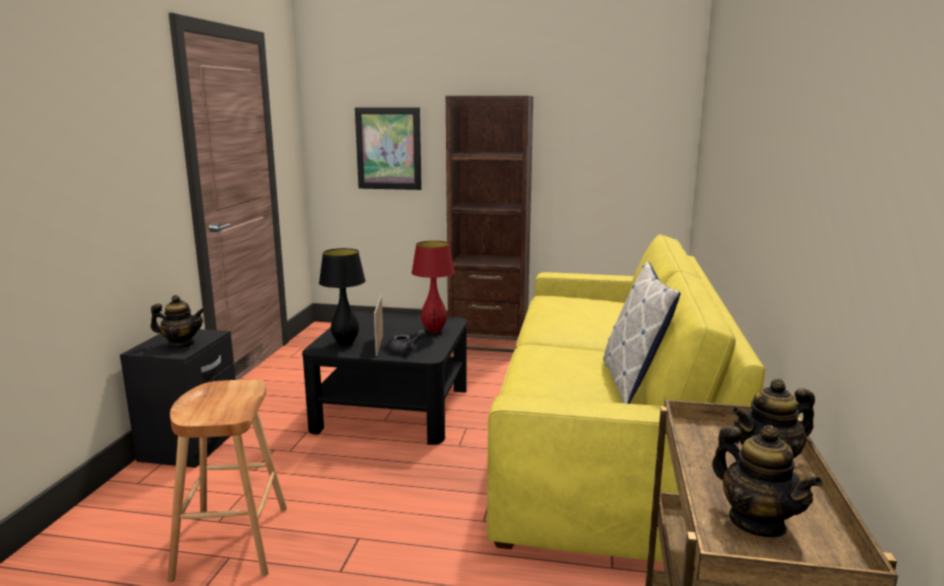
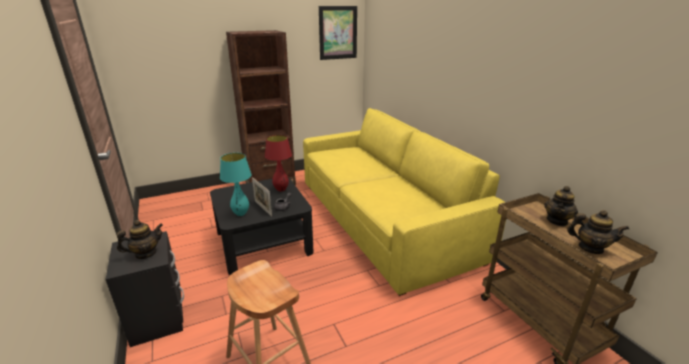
camera: 35 degrees left, 10 degrees up
black table lamp [319,248,366,346] -> turquoise table lamp [220,153,252,216]
picture [355,108,422,190] -> picture moved to [319,6,357,60]
pillow [603,262,681,404] -> none

